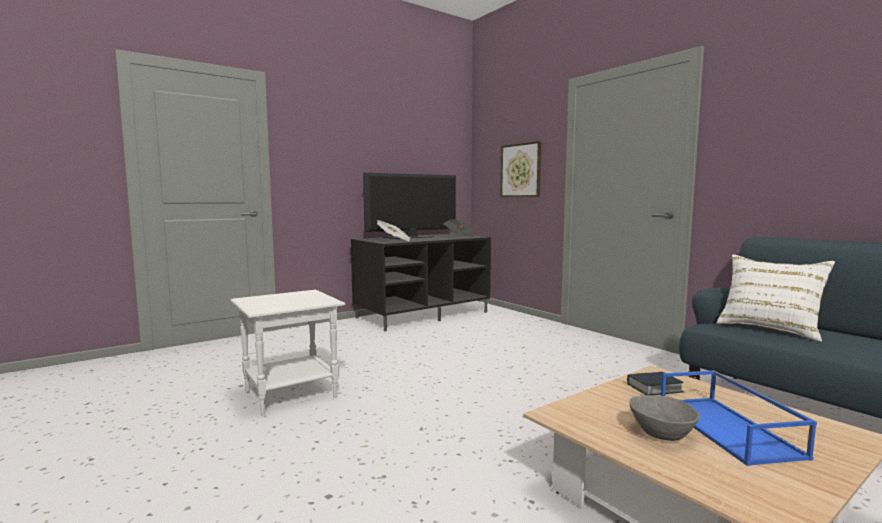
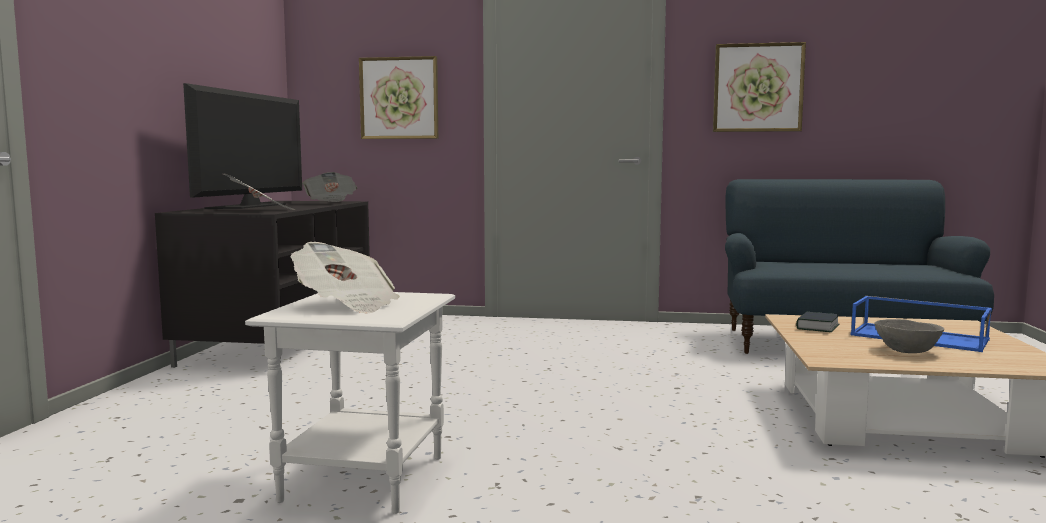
camera: 45 degrees left, 0 degrees up
white pillow [717,254,835,342] -> none
none -> newspaper [291,242,400,314]
none -> picture [713,42,806,132]

